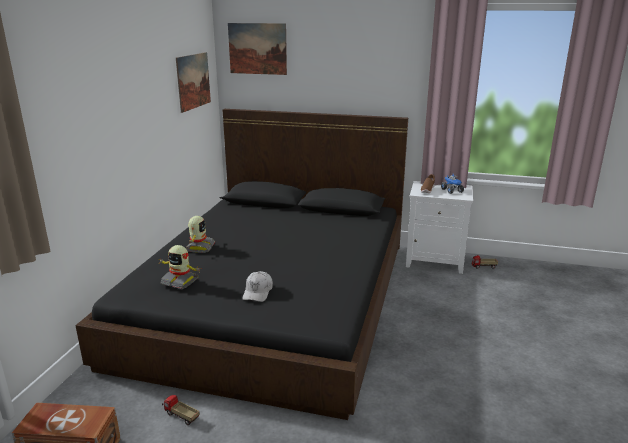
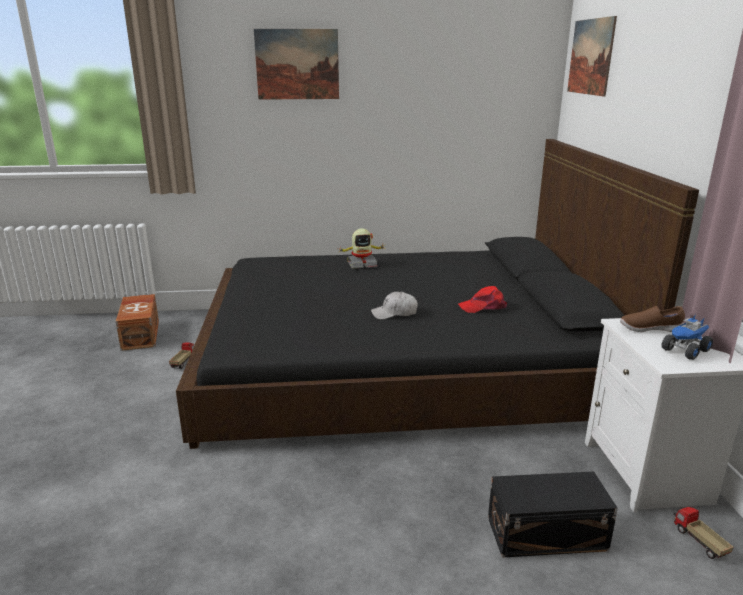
camera: 70 degrees right, 0 degrees up
toy robot [159,245,201,289] -> none
picture [176,52,211,113] -> picture moved to [254,29,339,100]
white cap [243,271,273,302] -> white cap moved to [371,291,418,320]
none -> red cap [458,286,507,313]
none -> black storage box [488,471,618,558]

